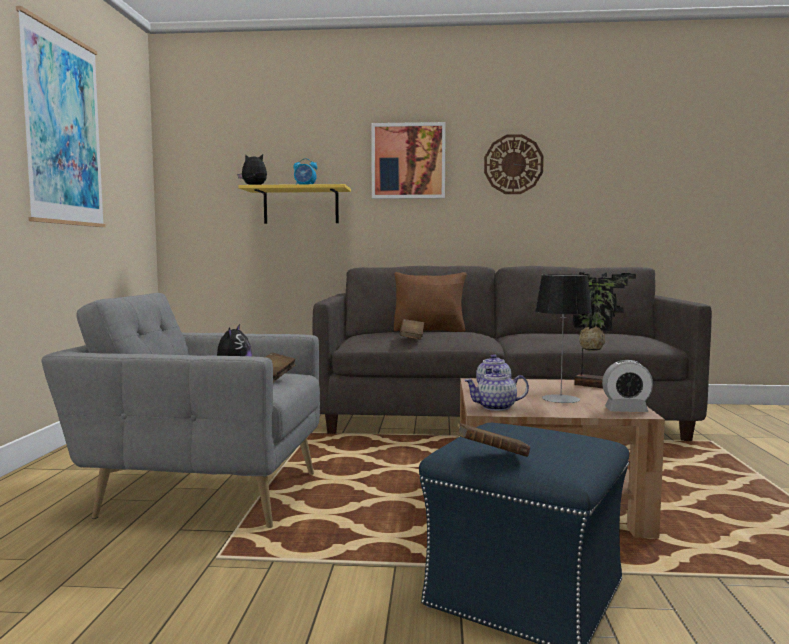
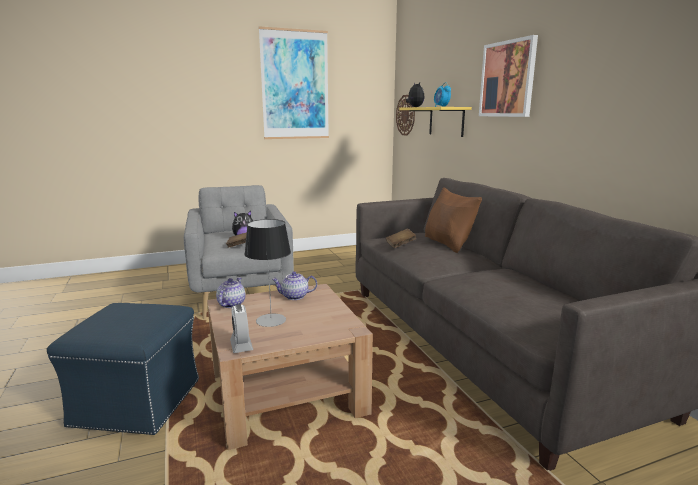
camera: 65 degrees right, 10 degrees up
brown book [456,423,530,457] -> none
teapot [464,369,529,411] -> teapot turned 45 degrees clockwise [216,278,245,308]
wall clock [484,134,544,194] -> wall clock moved to [396,95,415,136]
potted plant [573,272,636,388] -> none

